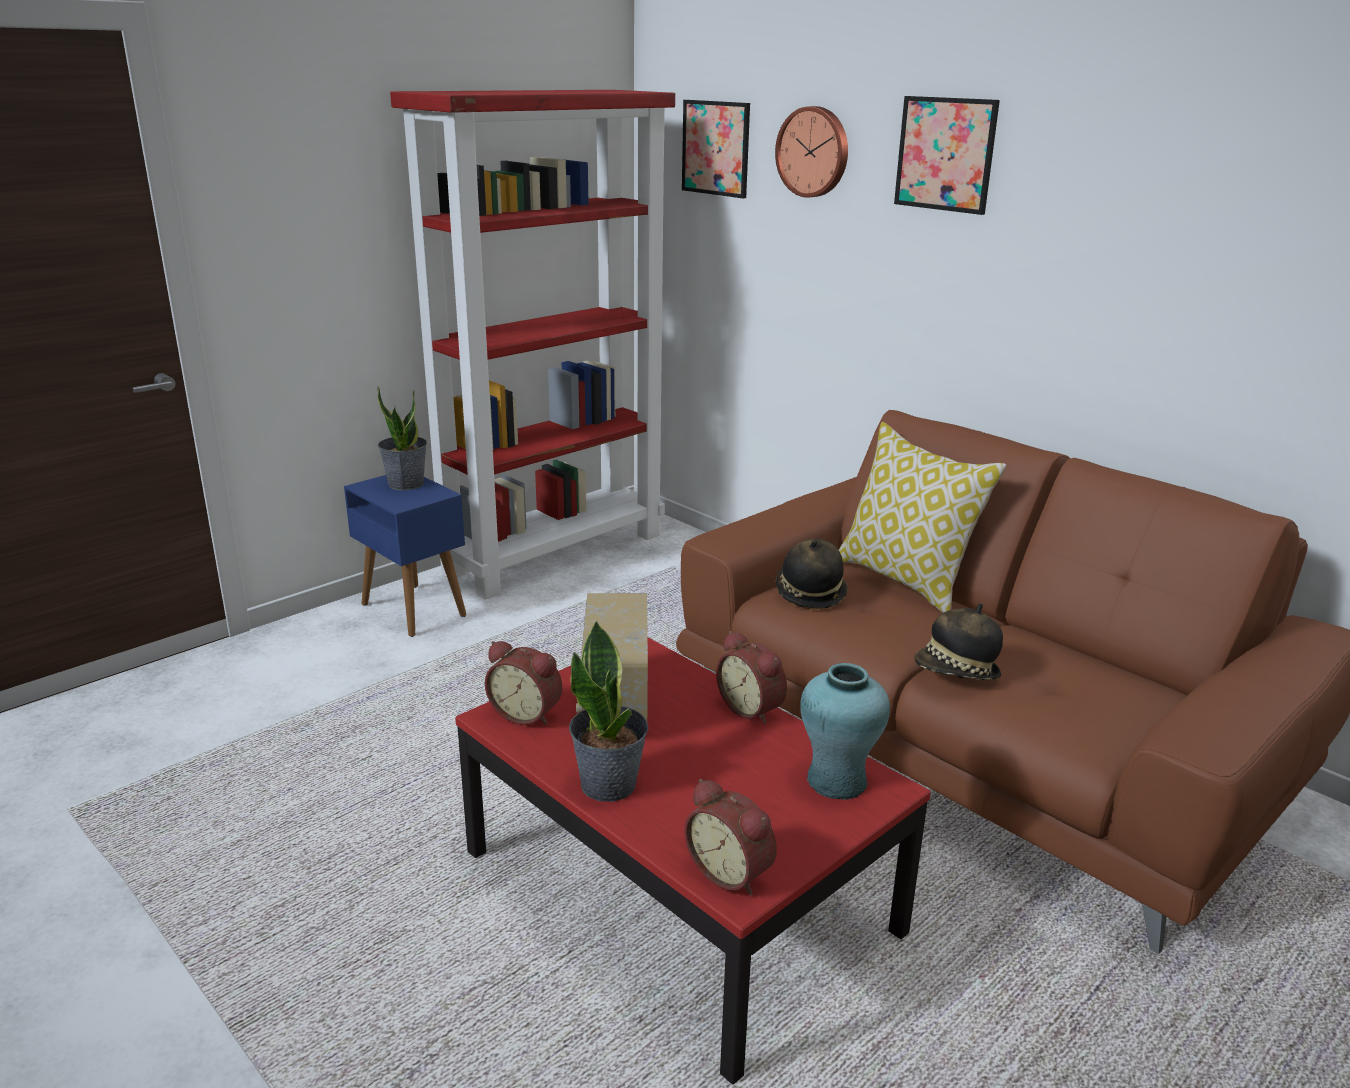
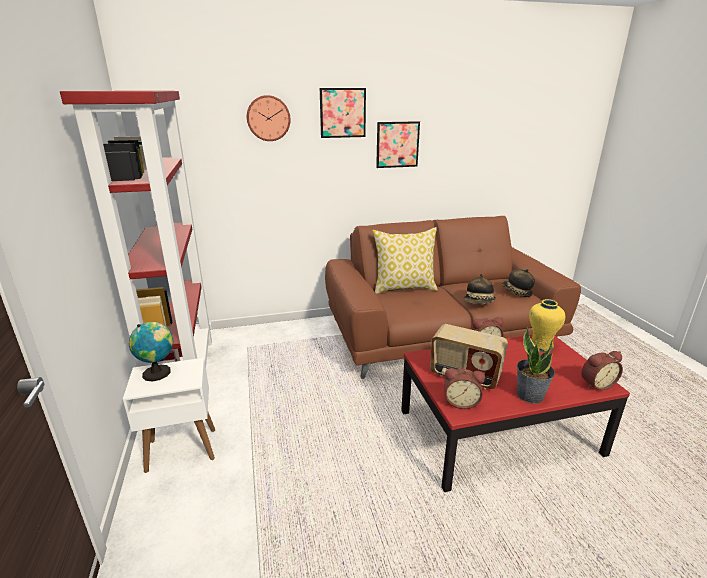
camera: 60 degrees left, 0 degrees up
blue side table [344,475,467,637] -> white side table [123,358,215,473]
potted plant [377,386,427,491] -> globe [129,322,173,381]
alarm clock [485,641,562,725] -> alarm clock turned 45 degrees clockwise [444,368,485,409]
picture [682,100,750,198] -> picture moved to [376,121,420,168]
hat [776,539,848,609] -> hat moved to [501,269,535,297]
turquoise vase [800,663,890,800] -> yellow vase [529,299,565,352]

